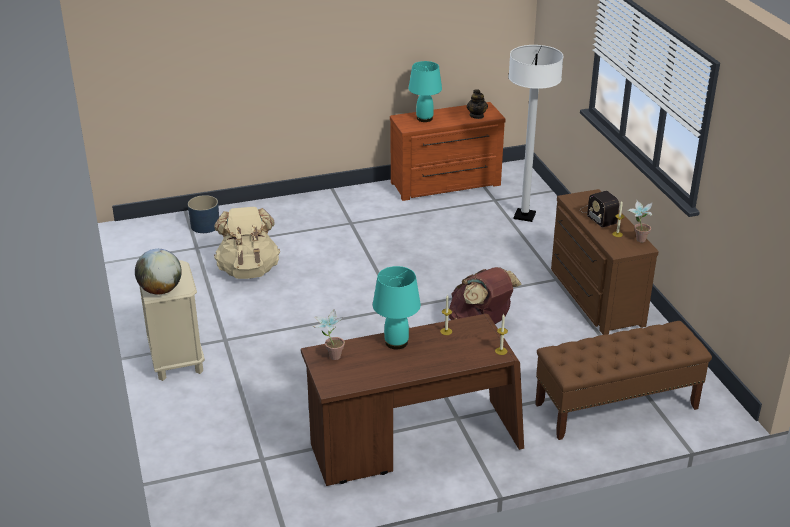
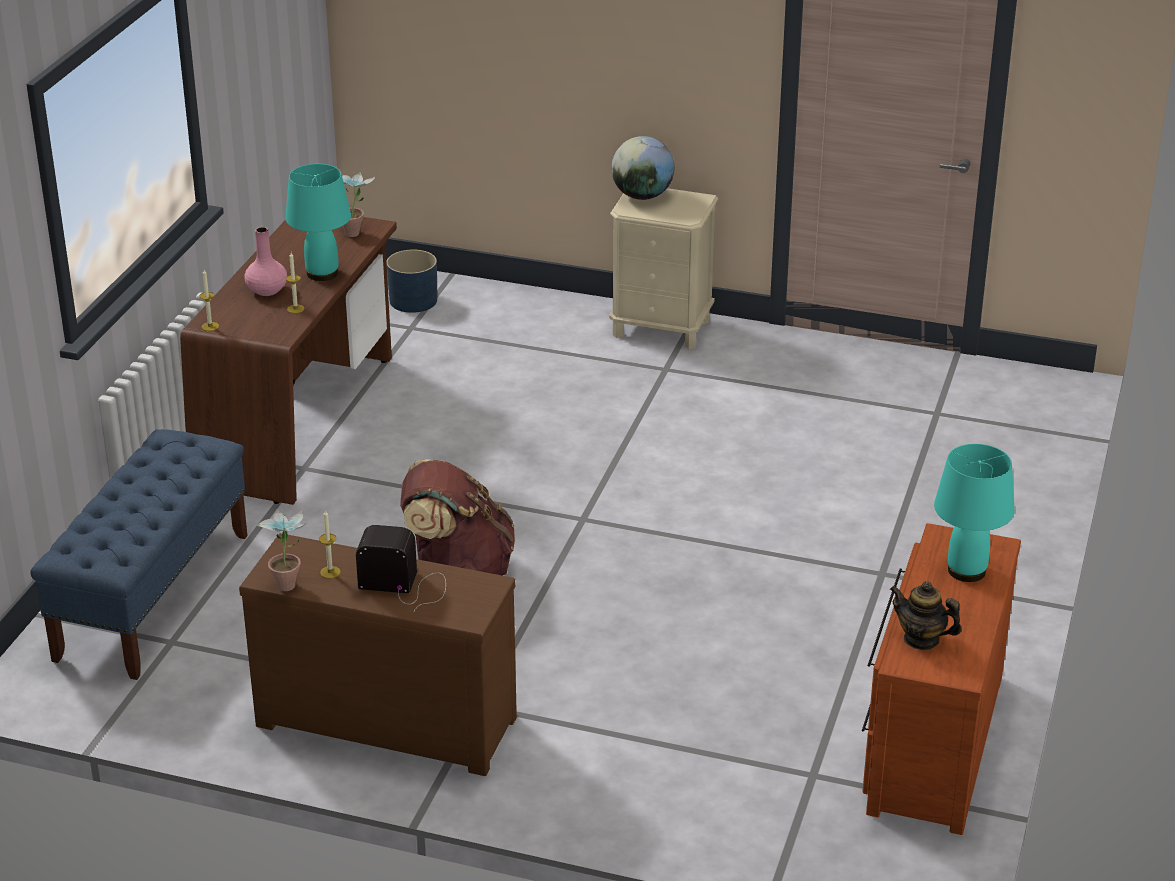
camera: 125 degrees right, 0 degrees up
blue planter [188,195,219,233] -> blue planter moved to [386,250,437,313]
beige backpack [214,207,280,279] -> none
white floor lamp [508,45,564,222] -> none
brown bench [535,321,712,440] -> blue bench [30,429,248,680]
none -> pink vase [245,227,287,296]

